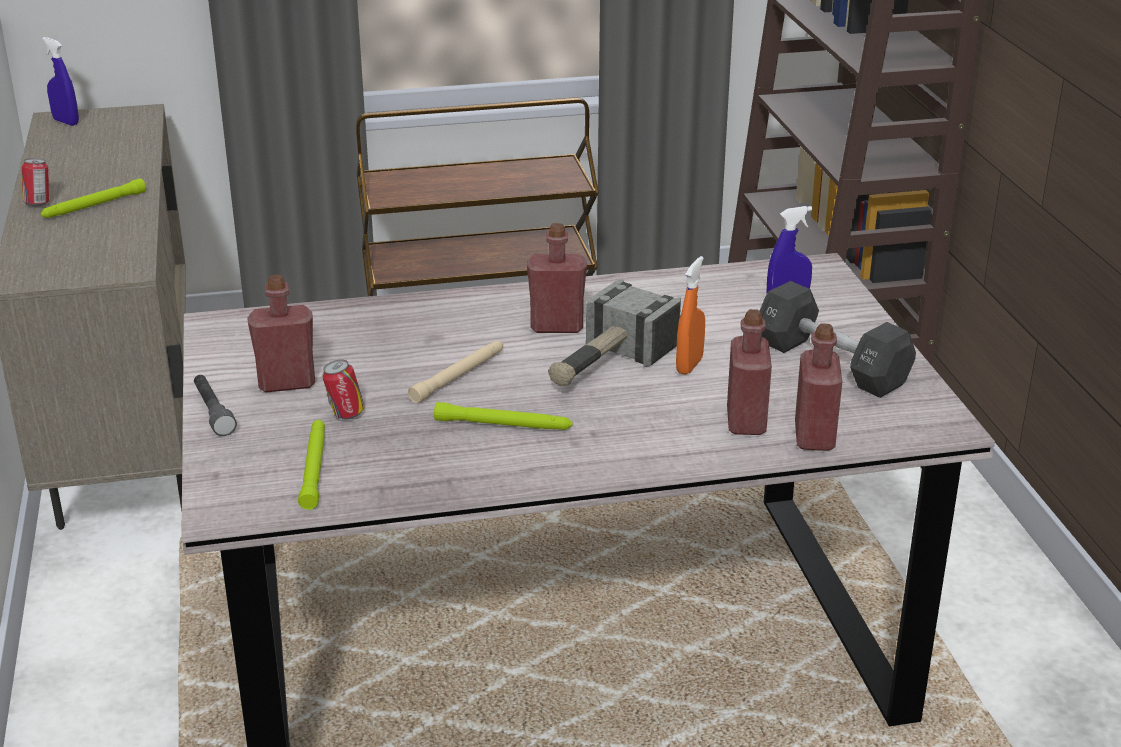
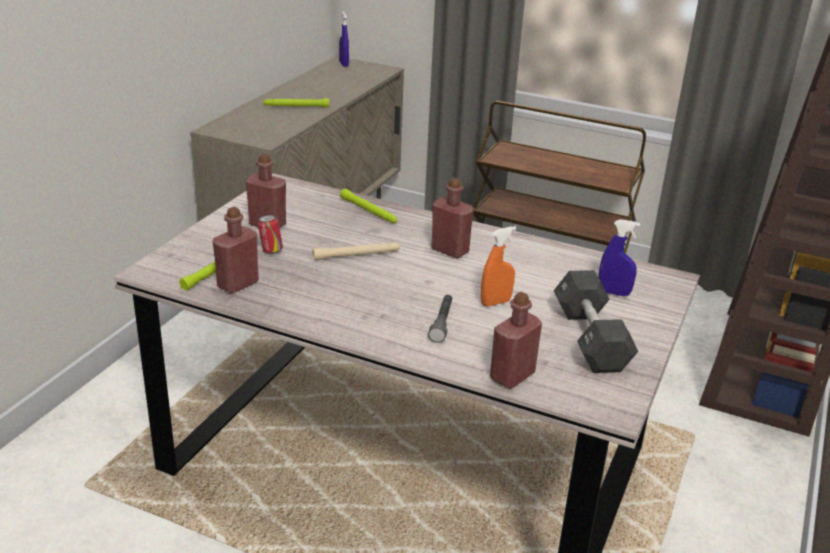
camera: 35 degrees right, 0 degrees up
can [22,158,50,206] -> none
grey flashlight [194,375,237,436] -> grey flashlight moved to [428,295,452,343]
green flashlight [434,402,573,430] -> green flashlight moved to [340,189,397,223]
hammer [548,279,681,386] -> none
red bottle [727,309,772,435] -> red bottle moved to [213,207,259,294]

